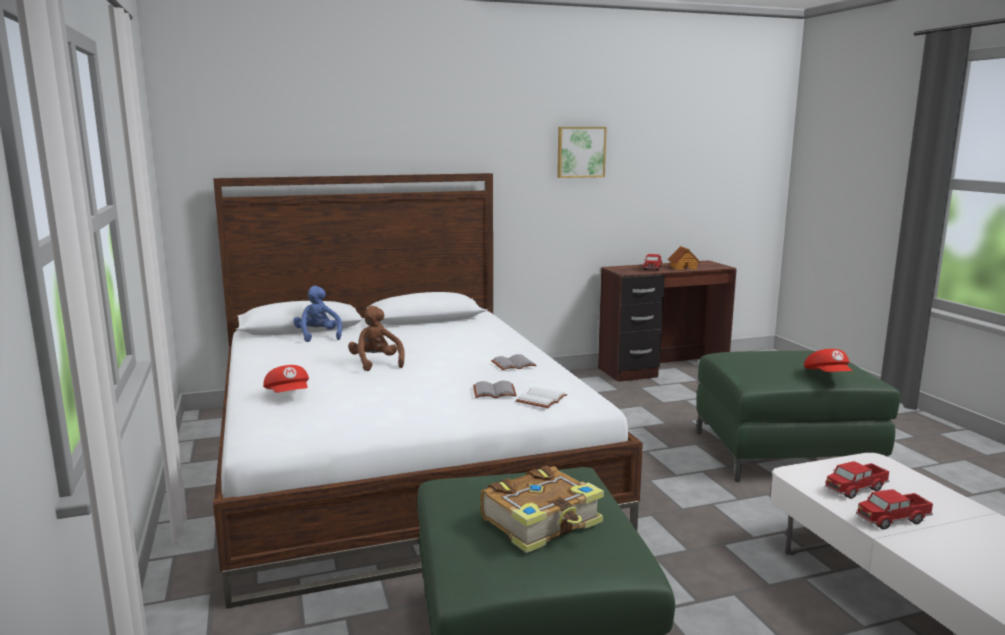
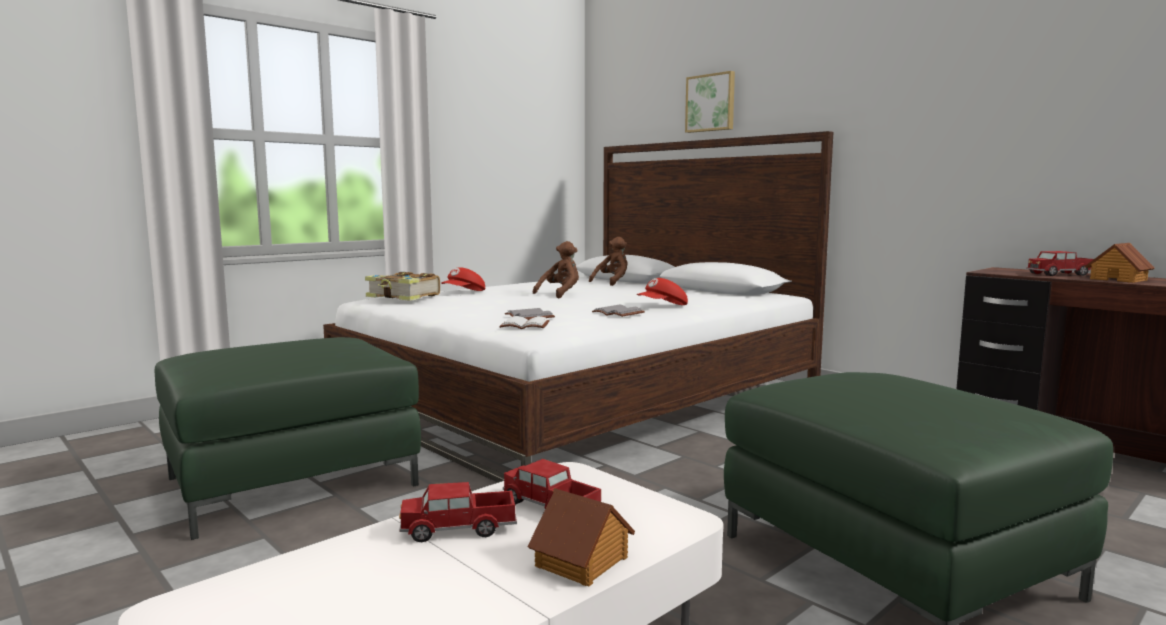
camera: 65 degrees right, 5 degrees down
blue plush toy [293,286,342,342] -> brown plush toy [589,237,628,286]
book [481,466,604,553] -> book moved to [365,272,440,301]
picture [557,127,607,178] -> picture moved to [685,71,735,133]
red cap [804,349,852,372] -> red cap moved to [637,278,688,305]
toy truck [856,489,933,530] -> toy truck turned 60 degrees counterclockwise [399,482,517,542]
none -> toy house [527,488,635,586]

